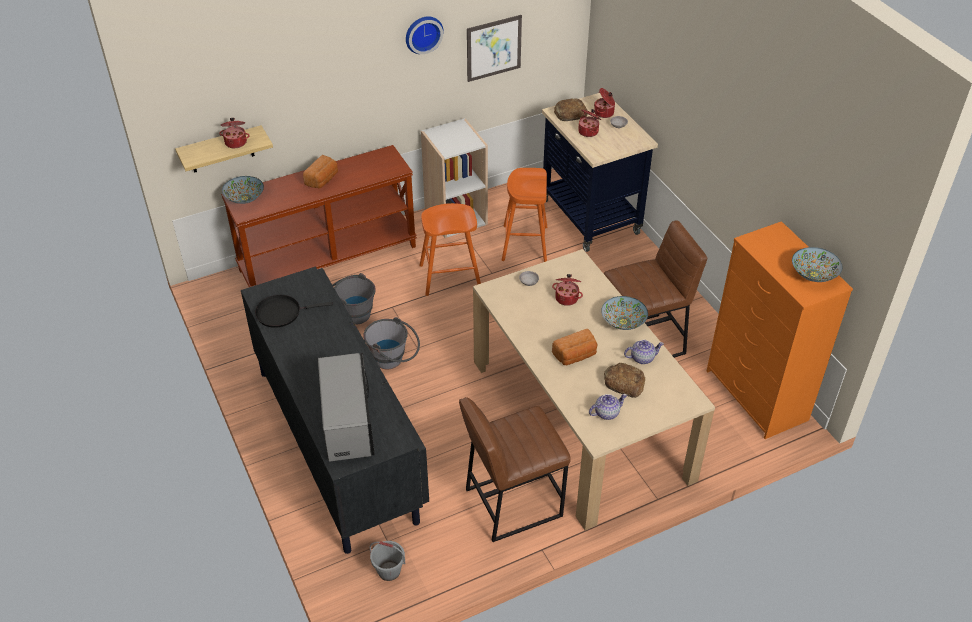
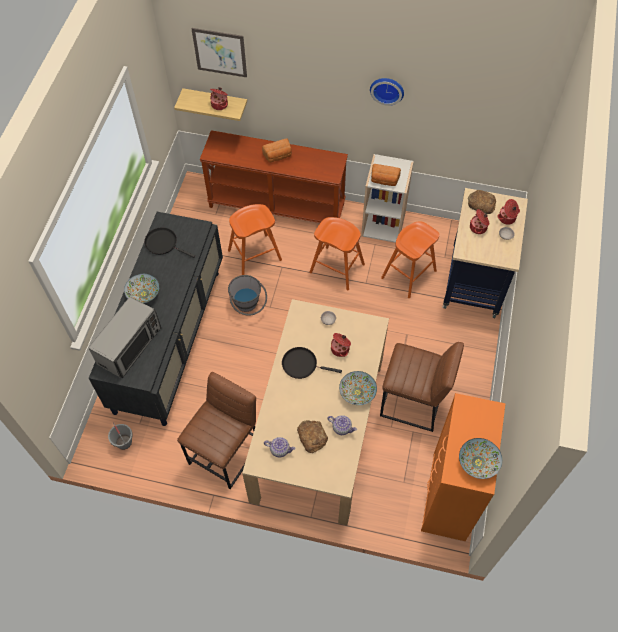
camera: 40 degrees right, 15 degrees up
bowl [222,176,264,204] -> bowl moved to [124,274,160,303]
grey bucket [333,273,376,324] -> orange stool [228,204,282,275]
brown chair [459,397,571,542] -> brown chair turned 105 degrees clockwise [177,372,256,489]
picture [467,15,522,82] -> picture moved to [192,28,247,77]
bread [552,329,598,365] -> bread moved to [371,164,401,186]
none -> black frying pan [282,347,342,379]

